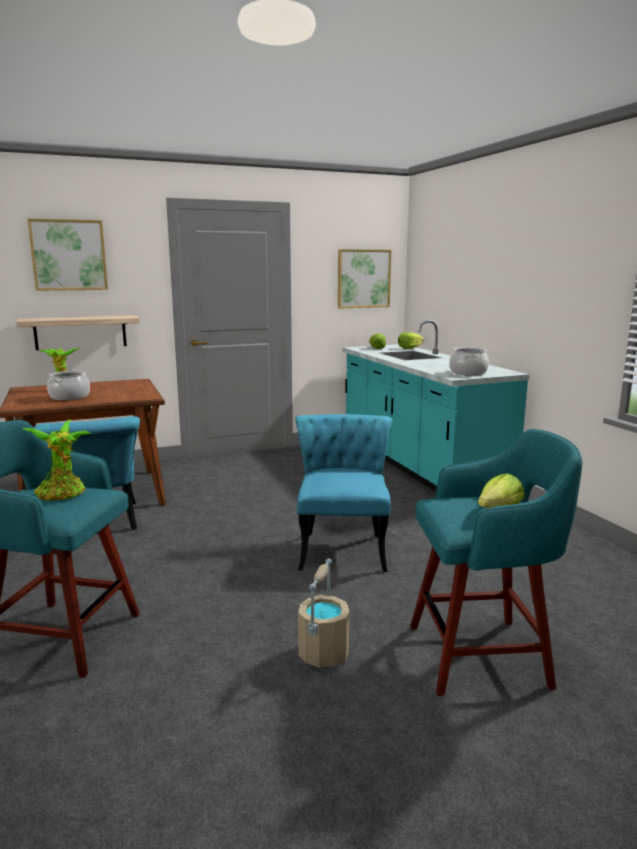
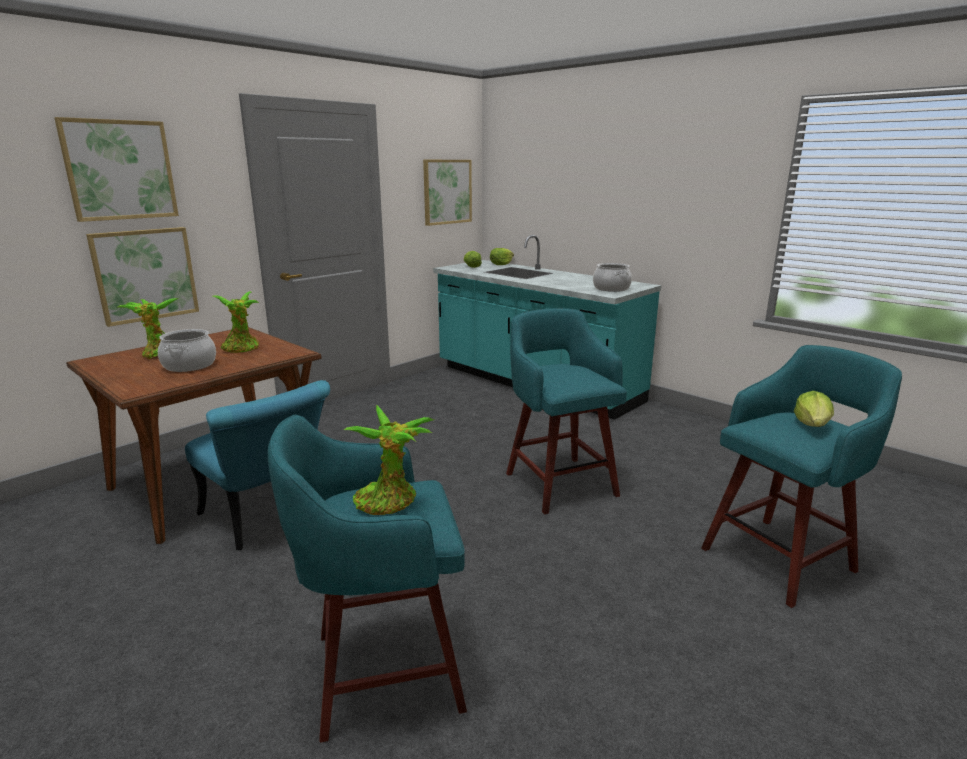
camera: 25 degrees left, 5 degrees up
shelf [16,315,140,350] -> picture [86,227,199,327]
turquoise chair [295,414,392,572] -> turquoise stool [506,308,627,514]
beige bucket [298,558,349,668] -> none
none -> potted plant [213,291,259,352]

